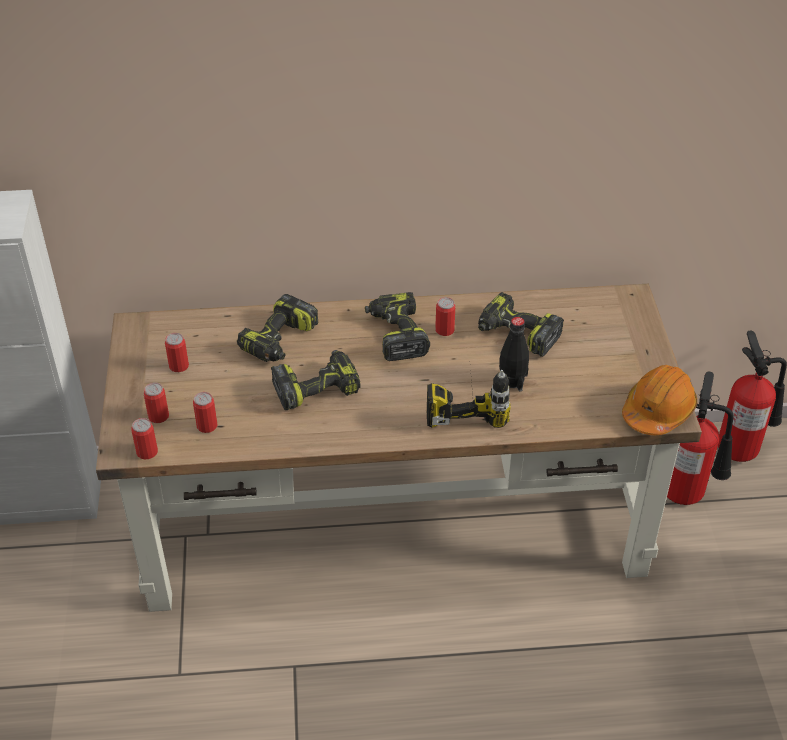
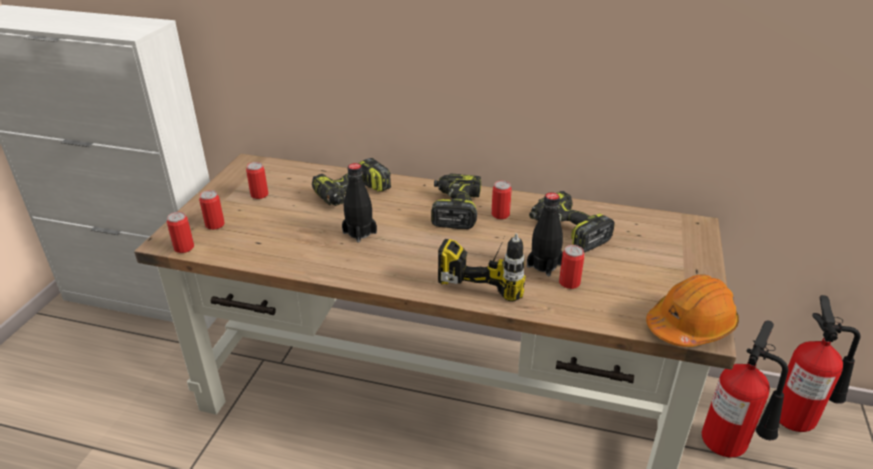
camera: 20 degrees right, 10 degrees down
can [193,392,217,433] -> can moved to [559,245,584,289]
power drill [271,350,361,410] -> black bottle [342,163,377,243]

